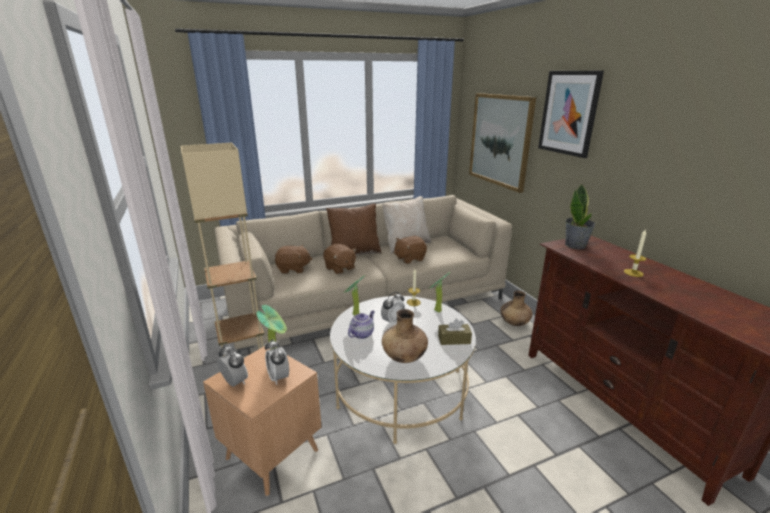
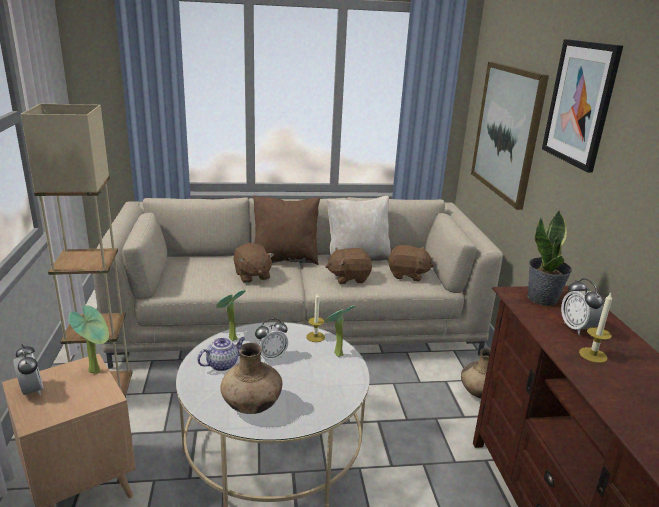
camera: 15 degrees right, 0 degrees up
alarm clock [265,339,289,385] -> alarm clock moved to [561,278,603,335]
brown plush toy [275,245,312,274] -> brown plush toy moved to [388,245,434,282]
brown tissue box [438,318,472,345] -> none

